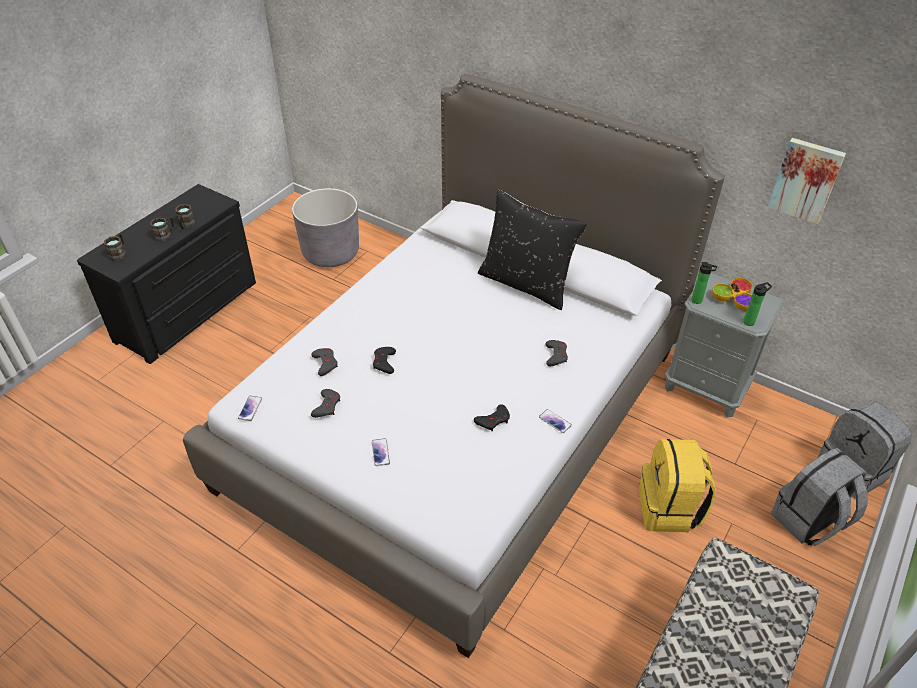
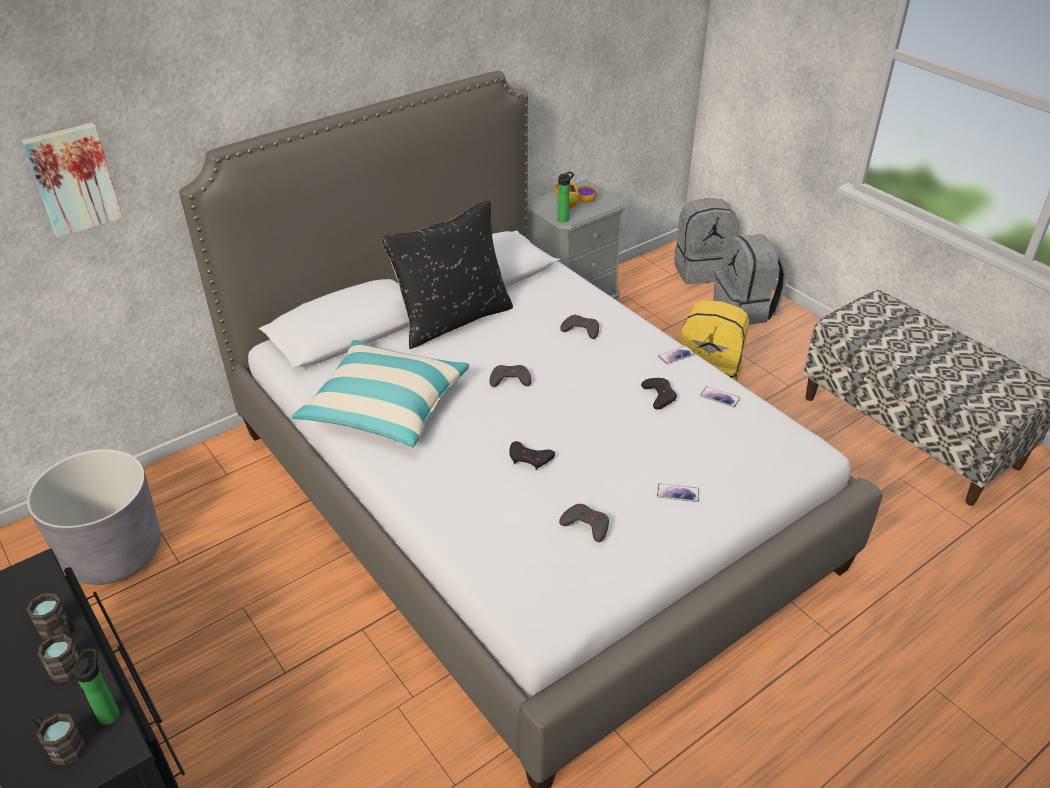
camera: 70 degrees left, 5 degrees down
phone [238,396,262,421] -> phone moved to [700,386,740,407]
grey game controller [311,348,338,376] -> grey game controller moved to [490,365,532,387]
bottle [743,282,772,326] -> bottle moved to [73,649,120,725]
picture [768,138,846,224] -> picture moved to [21,123,123,237]
none -> pillow [292,339,470,447]

